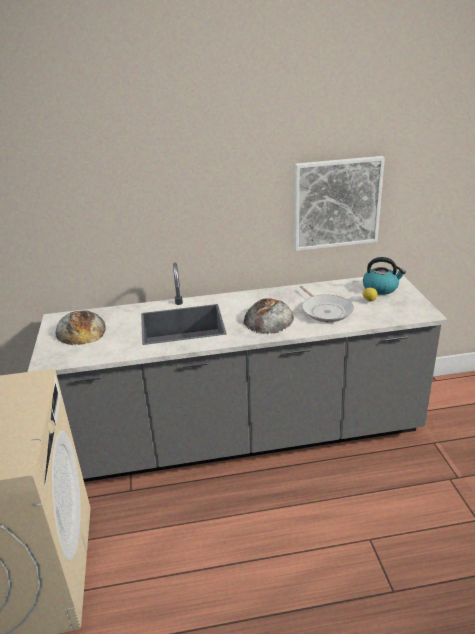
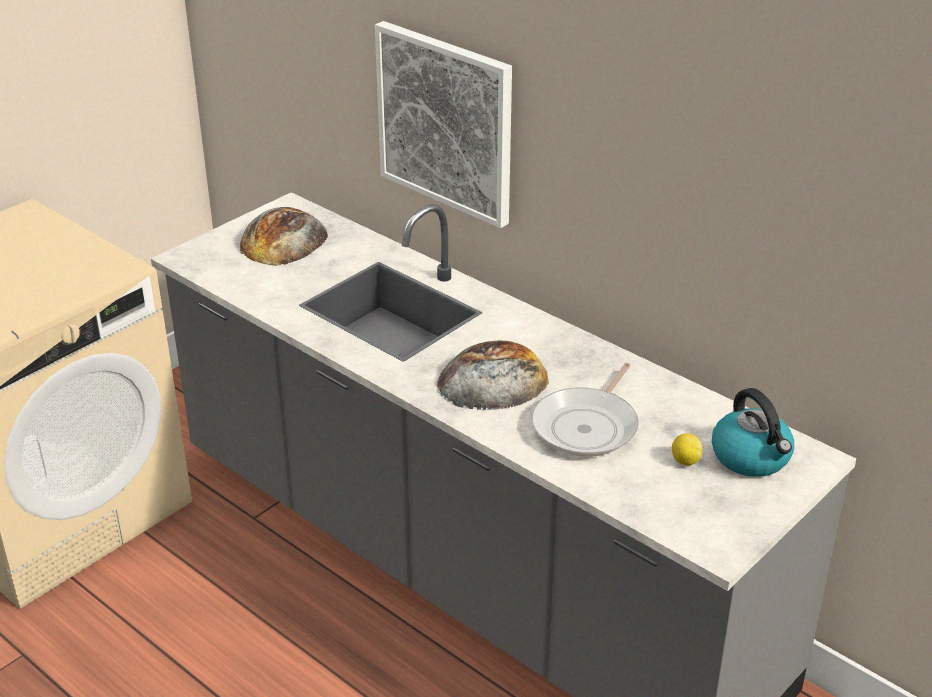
camera: 50 degrees right, 5 degrees up
picture [294,156,385,251] -> picture moved to [375,21,512,228]

